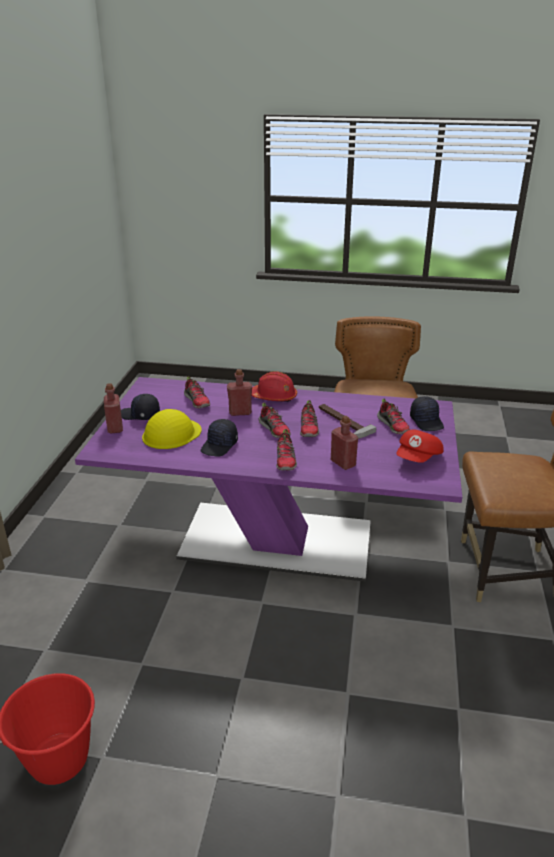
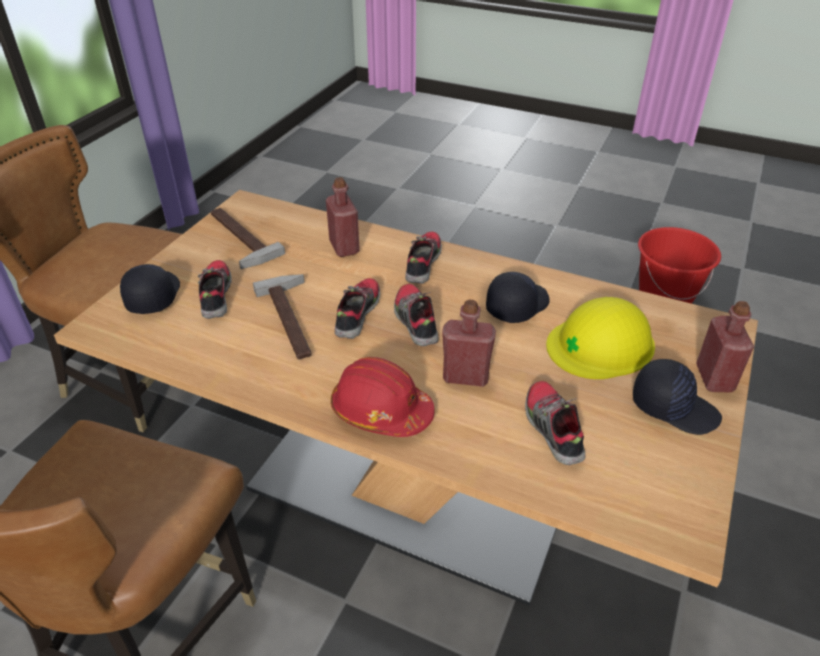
camera: 165 degrees left, 10 degrees up
purple dining table [75,377,462,582] -> beige dining table [54,190,758,605]
red cap [396,430,444,463] -> hammer [211,208,285,269]

